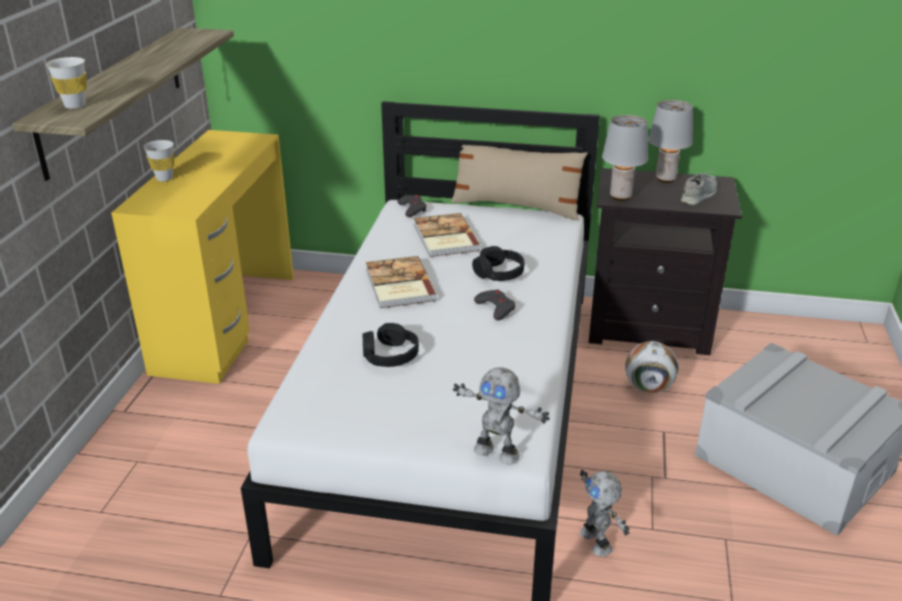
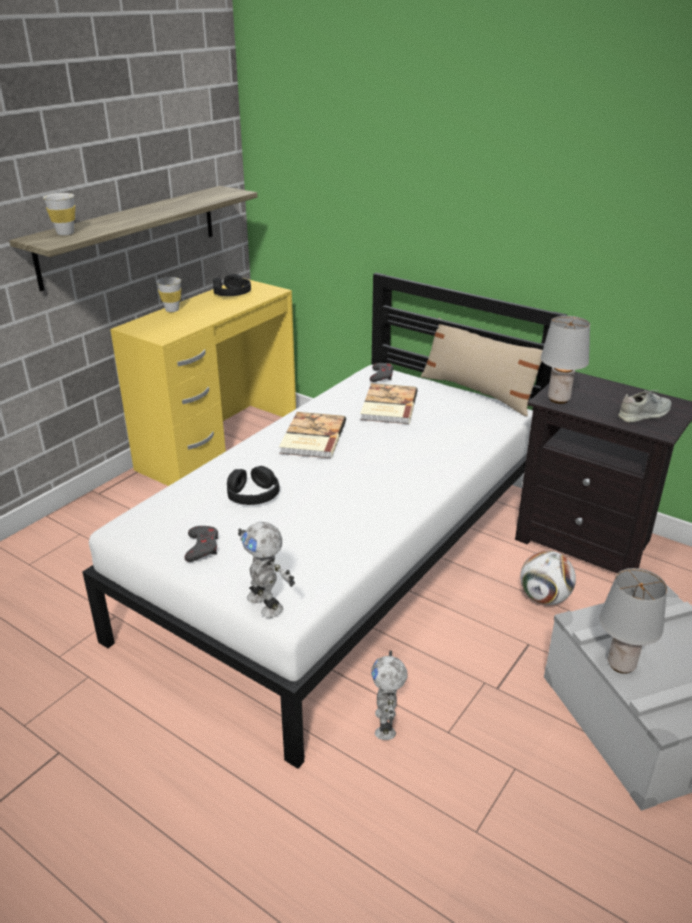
camera: 25 degrees right, 0 degrees up
black headphones [472,246,524,281] -> black headphones moved to [213,274,251,296]
grey game controller [474,289,516,321] -> grey game controller moved to [184,526,218,562]
grey table lamp [648,100,693,183] -> grey table lamp moved to [599,568,667,674]

